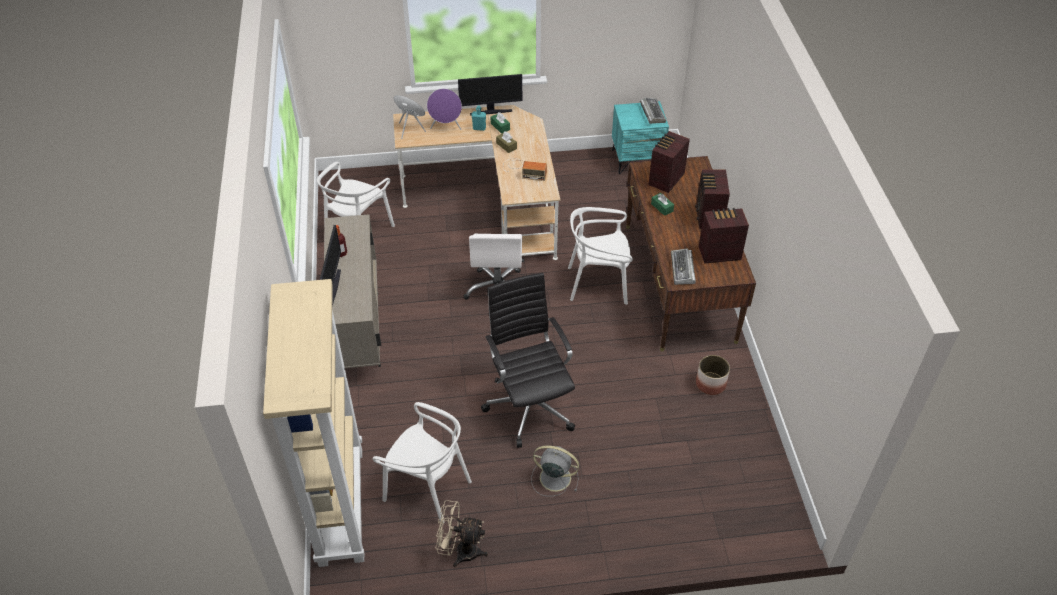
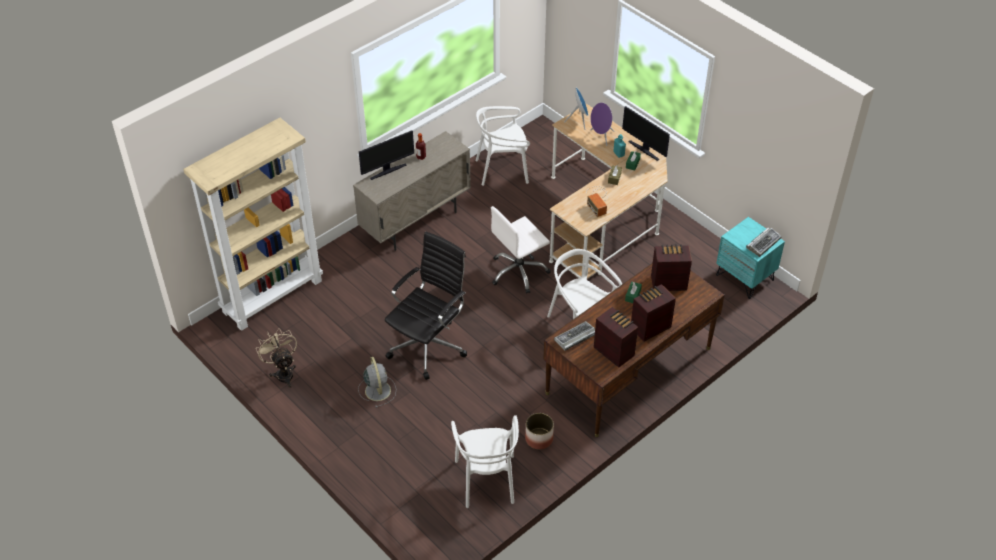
camera: 55 degrees right, 0 degrees up
white chair [372,402,472,522] -> white chair moved to [451,415,519,508]

